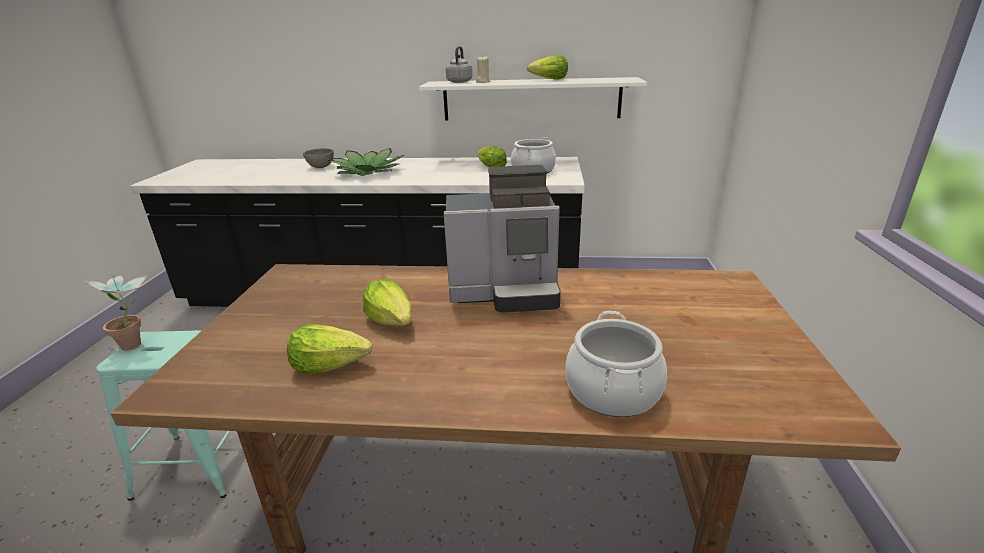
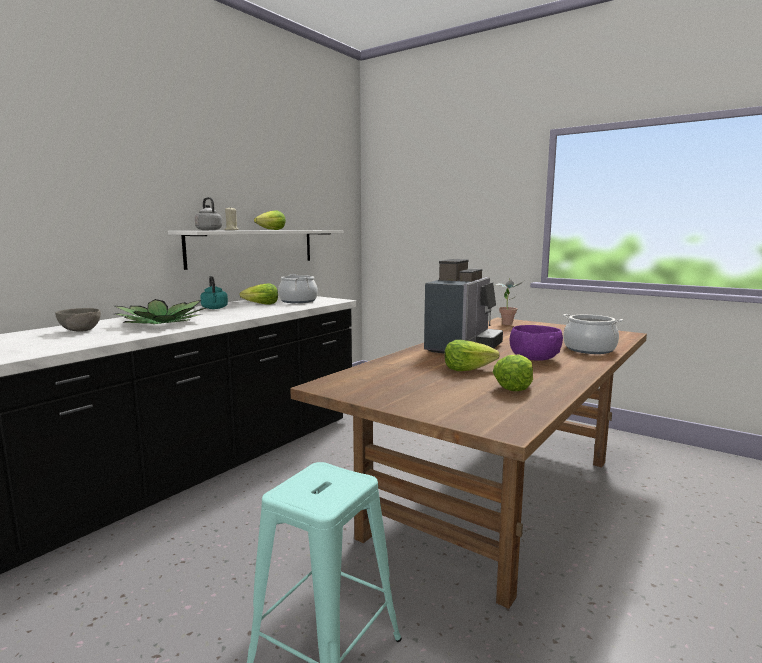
camera: 60 degrees left, 15 degrees down
potted plant [84,274,147,351] -> potted plant moved to [496,280,523,325]
none -> turquoise kettle [200,276,228,309]
none -> purple bowl [510,325,563,361]

